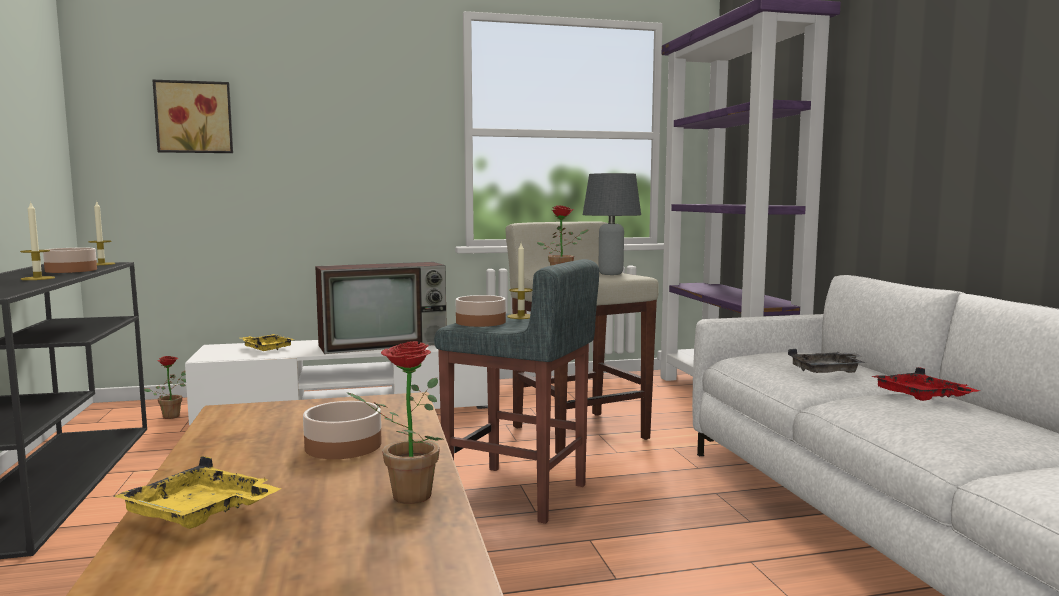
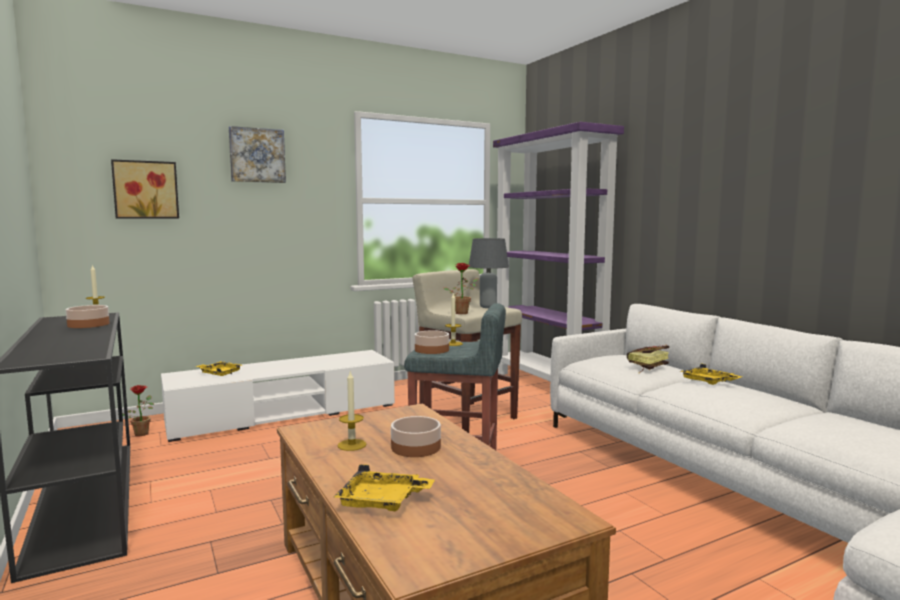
camera: 15 degrees left, 0 degrees up
candle [20,201,55,280] -> candle moved to [338,372,367,451]
television [315,262,447,354] -> none
potted plant [346,341,442,504] -> none
grey tray [788,349,866,373] -> book [627,345,669,373]
red tray [871,367,980,401] -> yellow tray [680,364,741,385]
none -> picture [229,126,286,183]

